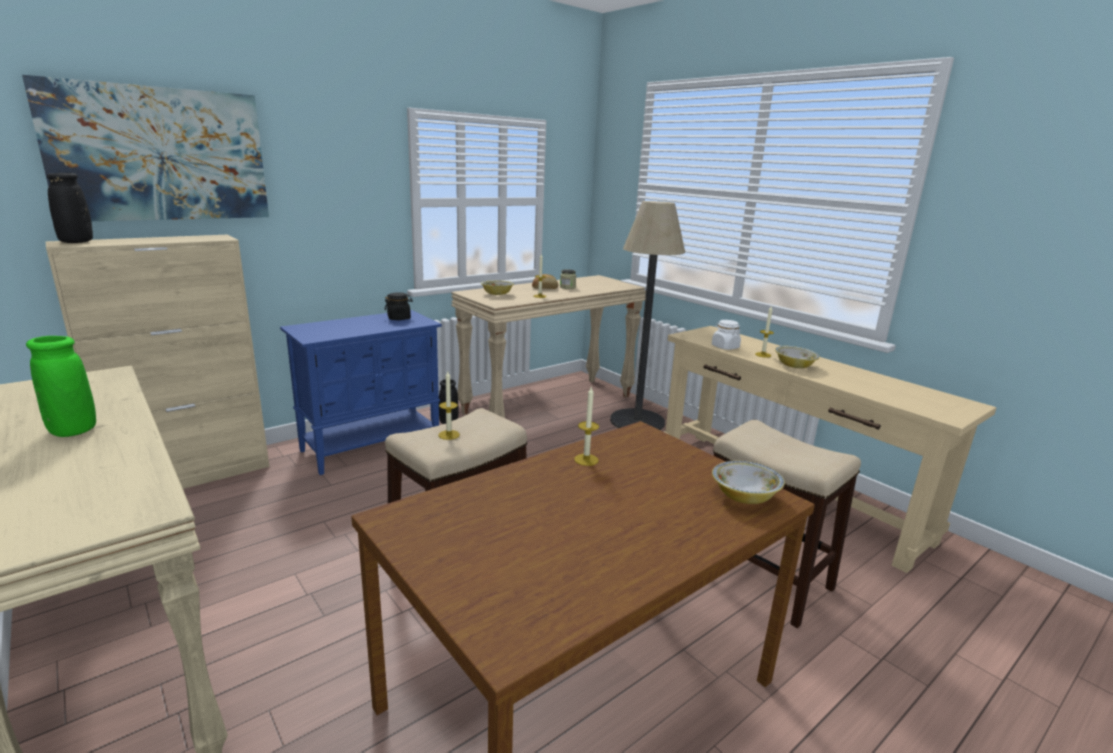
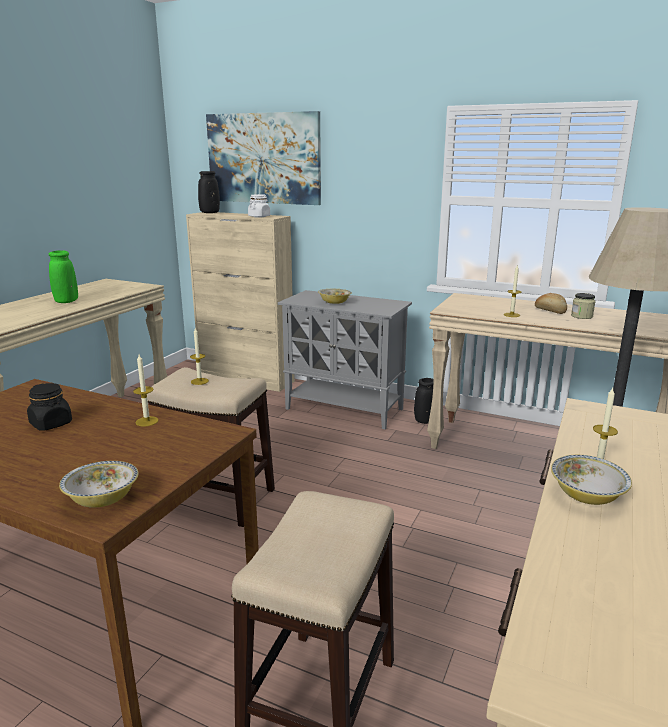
camera: 65 degrees right, 0 degrees up
blue cabinet [280,310,442,475] -> grey cabinet [278,290,412,429]
black jar [385,292,413,320] -> black jar moved to [27,383,72,431]
bowl [481,280,514,295] -> bowl moved to [318,289,352,304]
white jar [712,320,741,350] -> white jar moved to [248,194,270,217]

